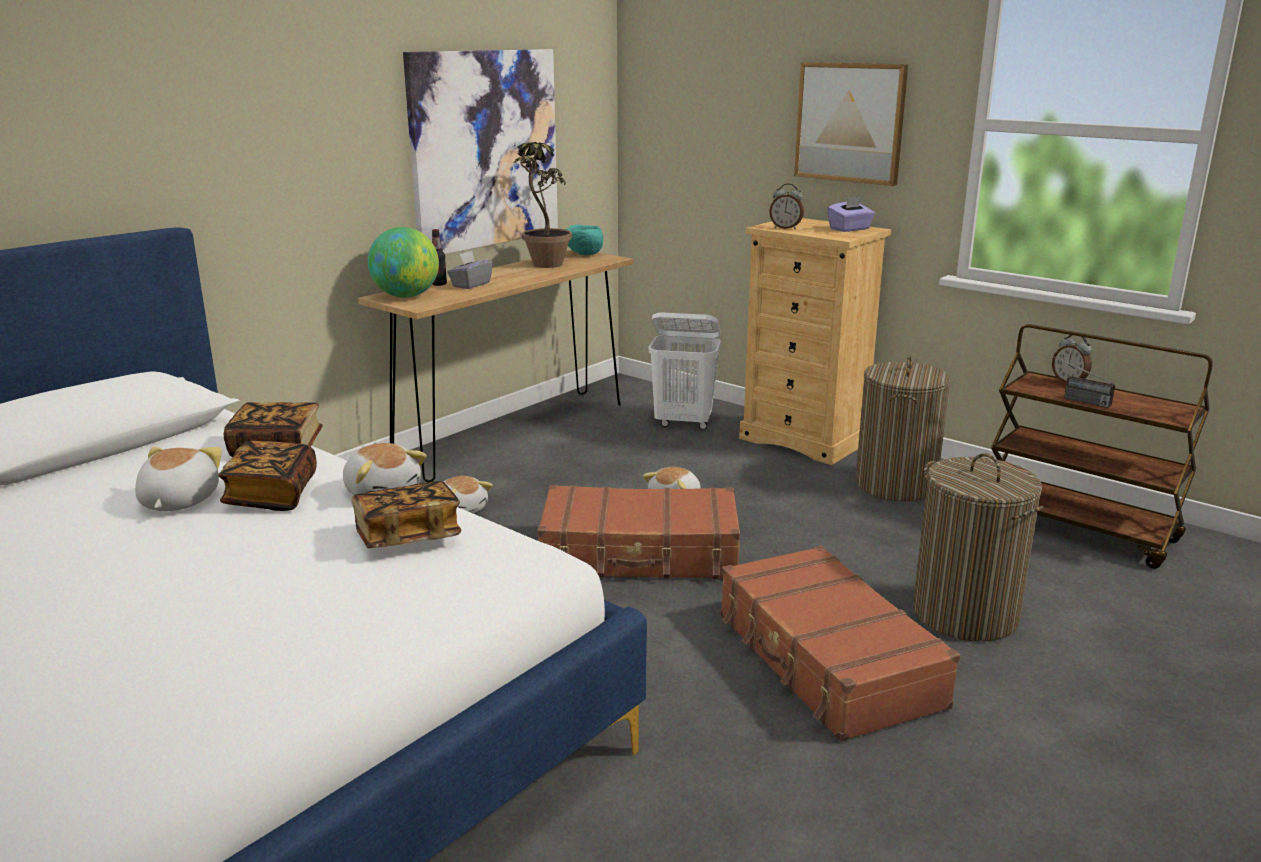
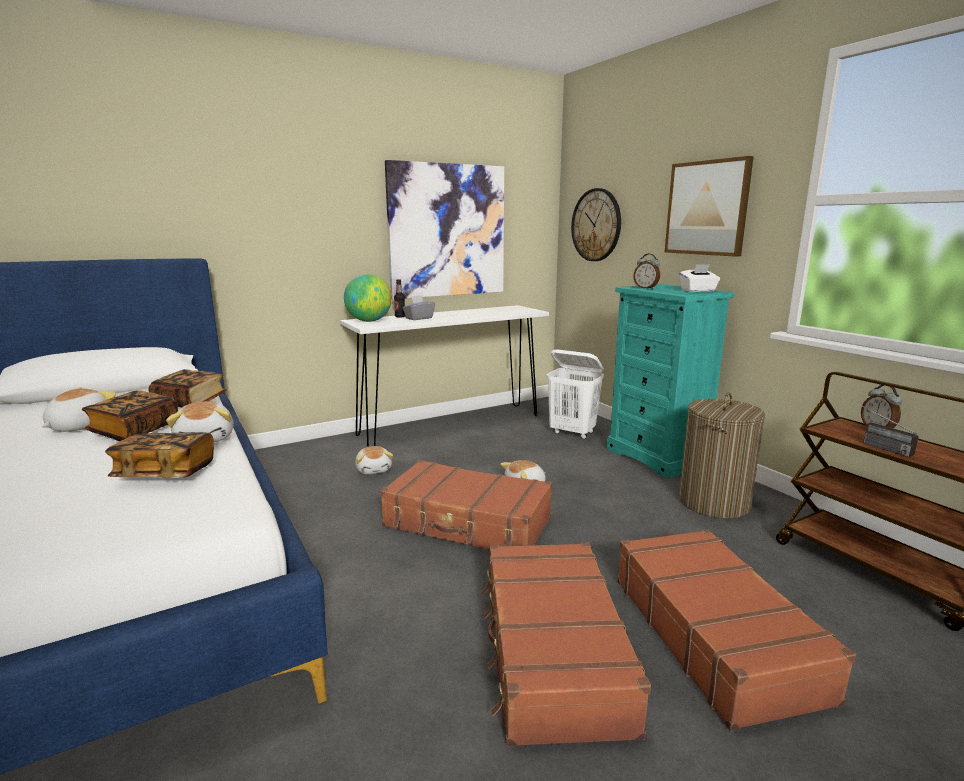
camera: 20 degrees right, 5 degrees down
brown console table [358,250,634,482] -> white console table [341,305,549,447]
potted plant [513,142,572,268] -> none
turquoise bowl [565,225,603,255] -> none
beige dresser [739,218,891,465] -> turquoise dresser [606,284,734,479]
purple tissue box [827,196,875,232] -> white tissue box [679,264,720,292]
laundry basket [913,453,1044,642] -> brown suitcase [617,529,856,731]
none -> wall clock [571,188,621,261]

